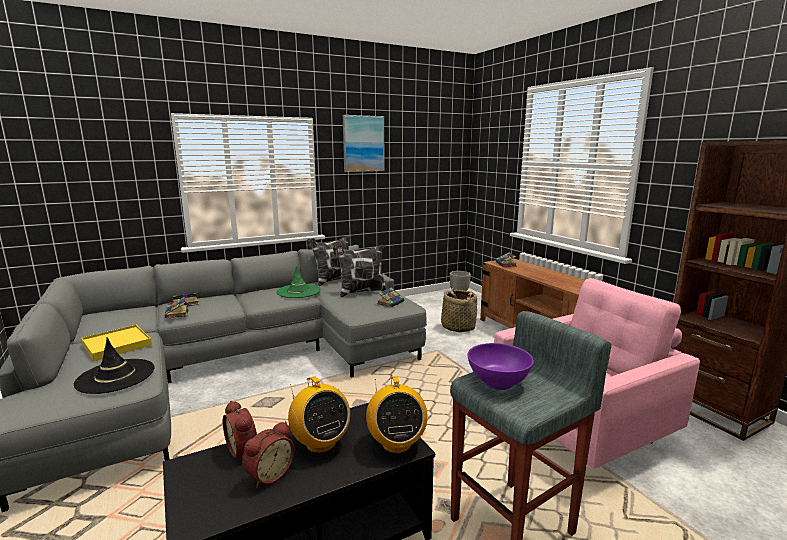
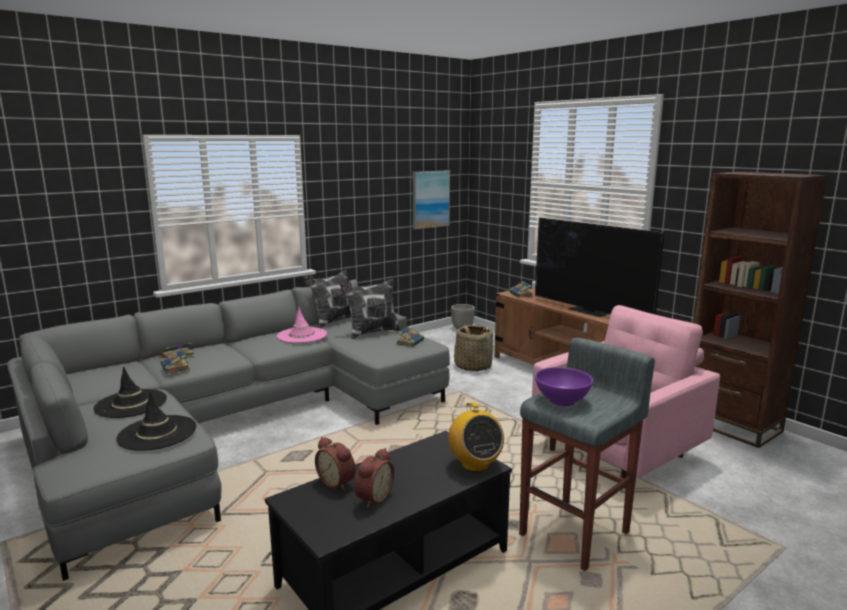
camera: 10 degrees left, 0 degrees up
yellow tray [81,325,152,361] -> black hat [93,367,167,418]
green hat [276,266,321,298] -> pink hat [277,307,327,343]
radio [288,376,350,453] -> none
picture [343,115,385,172] -> picture moved to [413,170,450,229]
none -> television [535,217,664,317]

